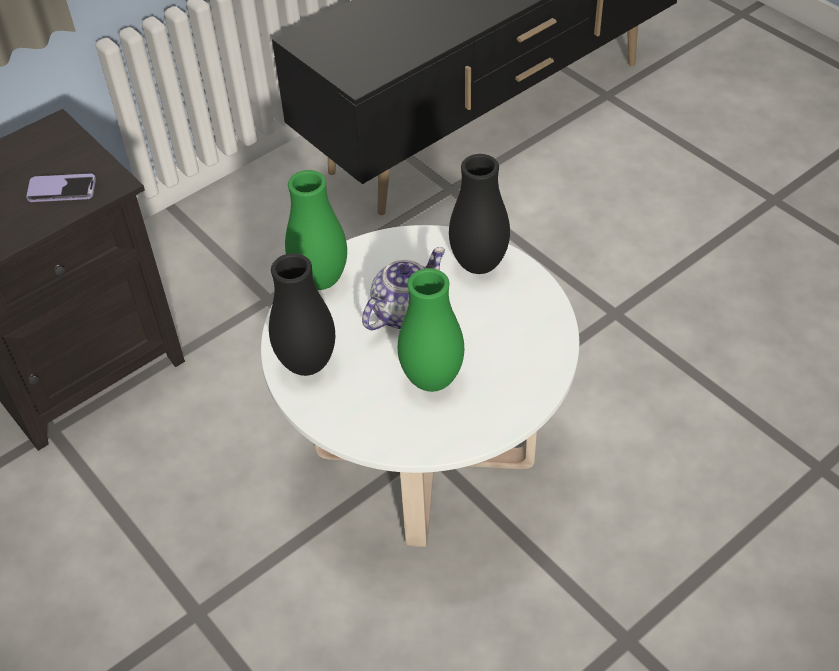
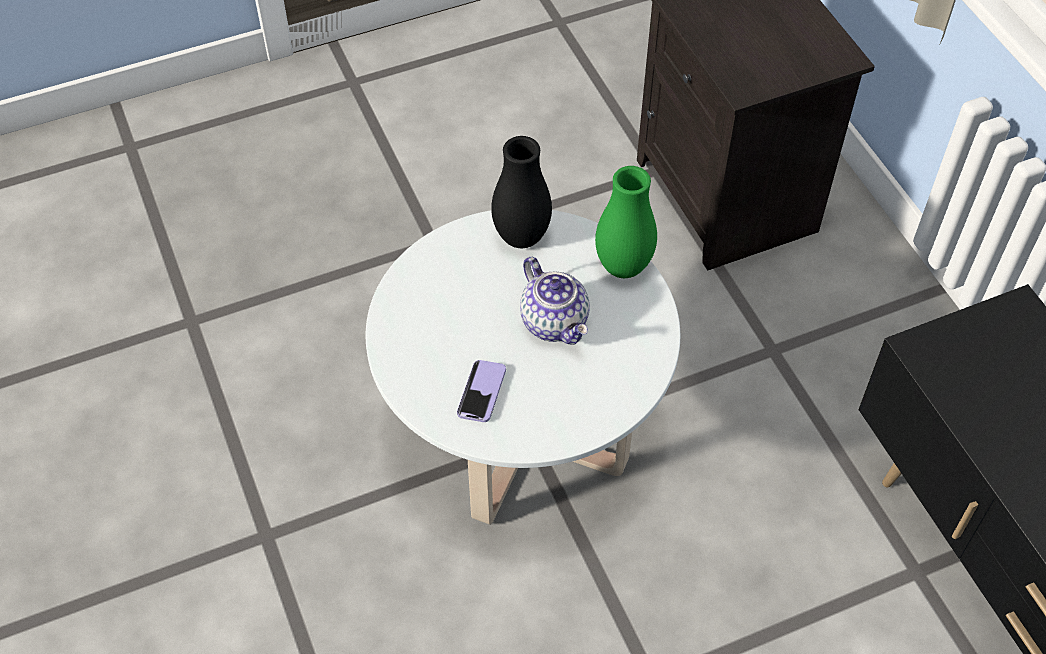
camera: 105 degrees right, 5 degrees up
phone [26,174,96,202] -> phone moved to [457,360,506,422]
green vase [398,268,464,392] -> none
black vase [449,154,510,274] -> none

